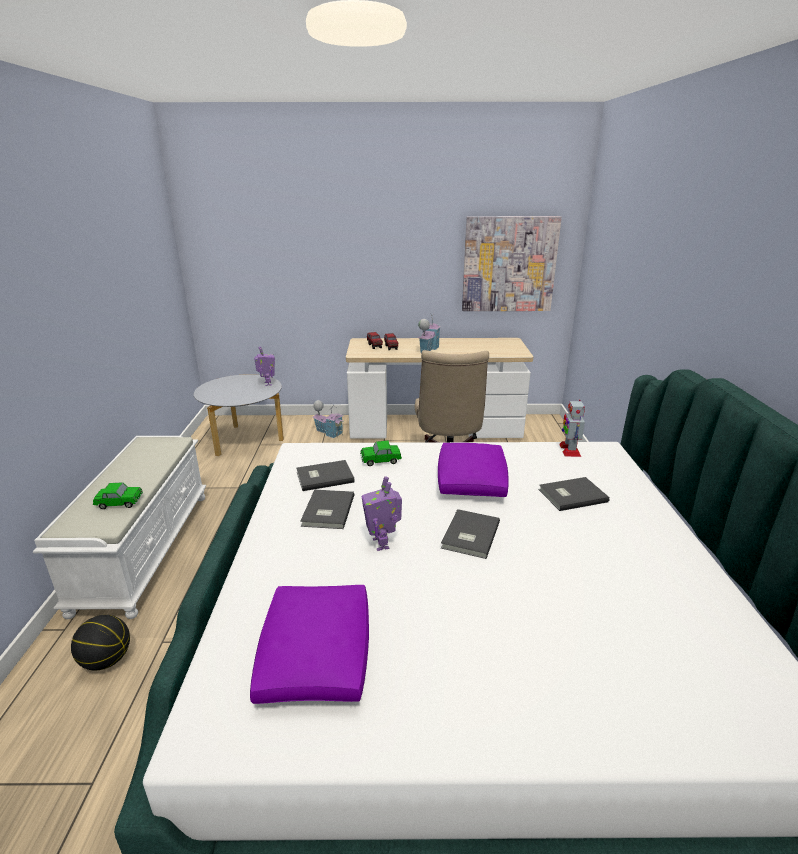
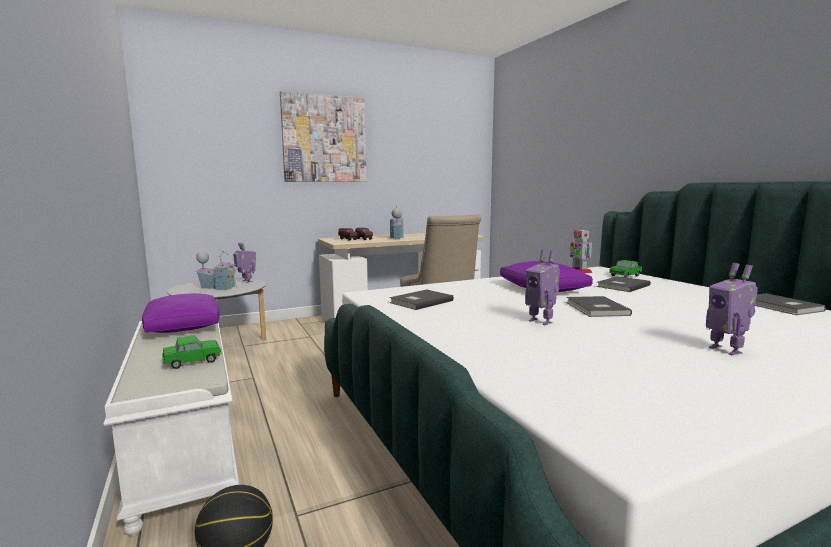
camera: 25 degrees left, 15 degrees down
purple pillow [250,585,369,704] -> purple pillow moved to [142,293,220,333]
grey book [300,490,354,529] -> grey book moved to [755,293,826,315]
toy house [313,400,344,438] -> toy house moved to [195,250,237,290]
toy car [360,441,402,466] -> toy car moved to [609,260,642,277]
picture [462,216,562,311] -> picture moved to [280,91,367,182]
none -> toy robot [706,263,758,355]

